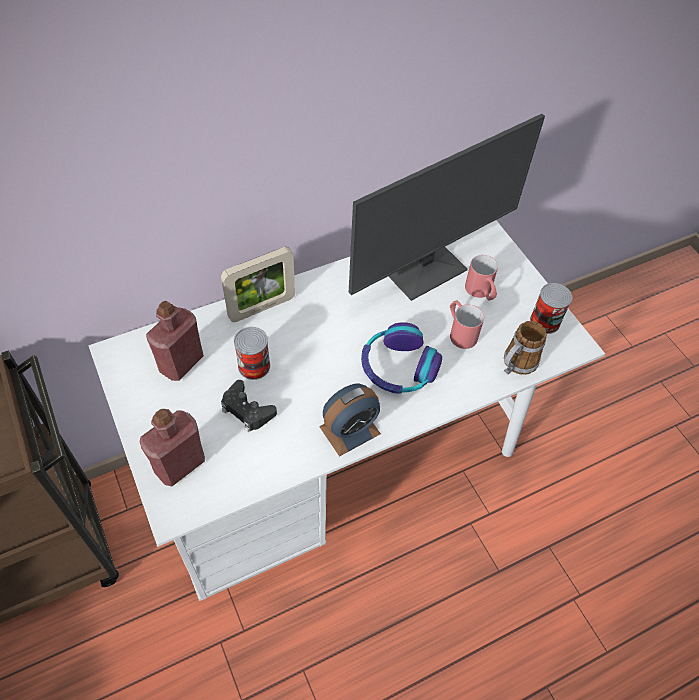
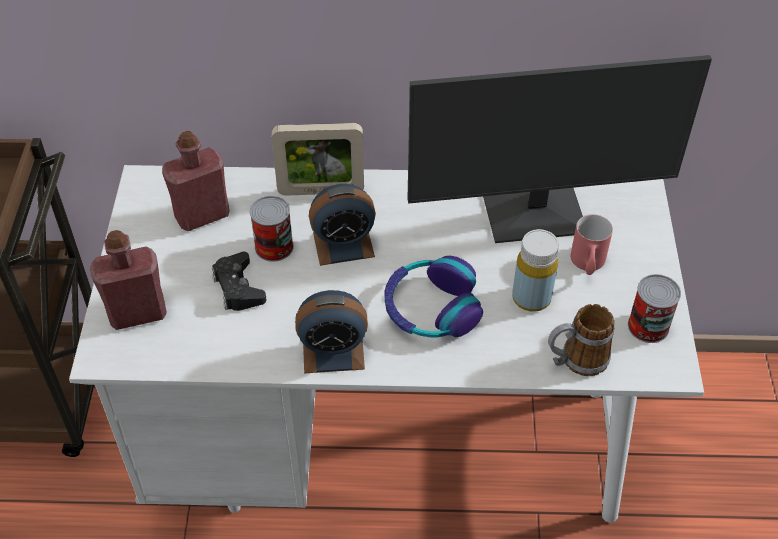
camera: 30 degrees right, 5 degrees down
red mug [450,301,484,349] -> yellow bottle [512,229,559,312]
none -> alarm clock [309,184,376,266]

